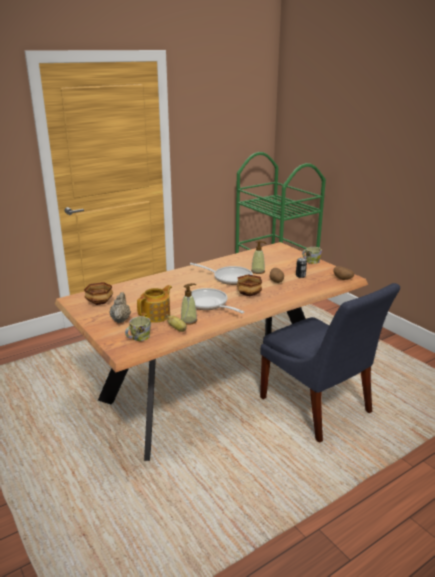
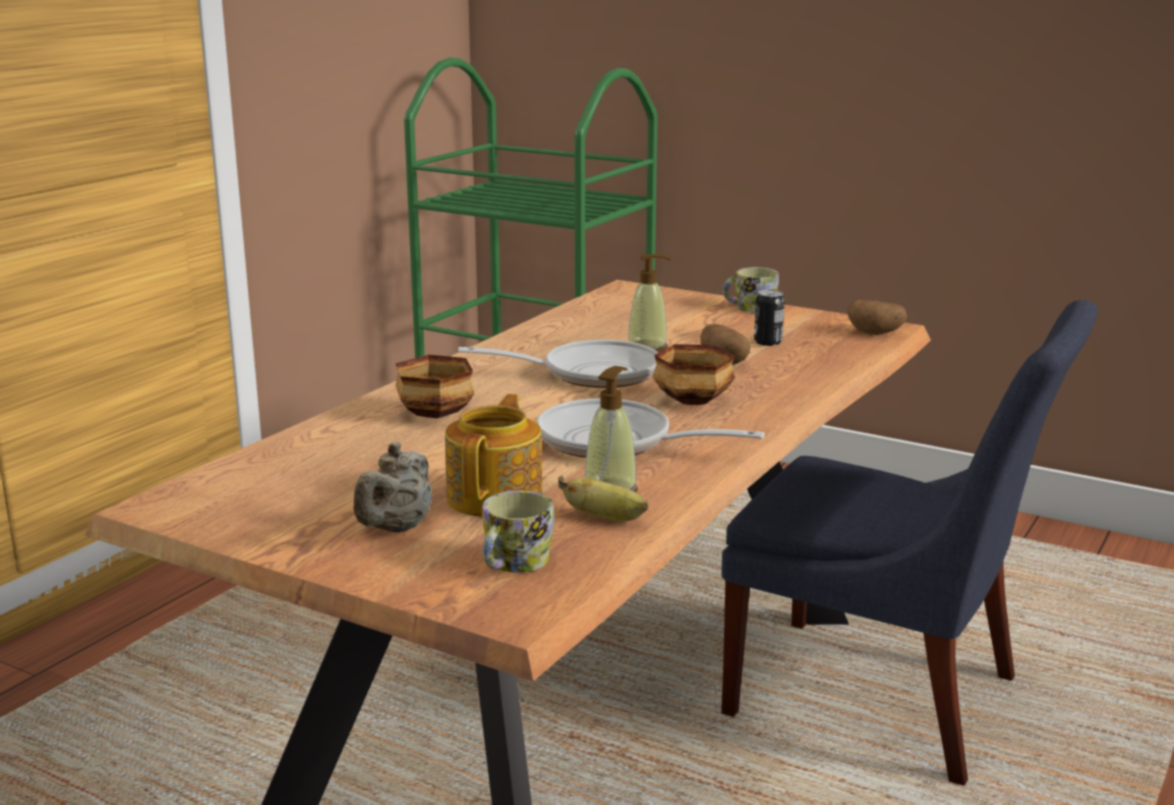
camera: 25 degrees left, 5 degrees down
bowl [84,282,113,305] -> bowl moved to [395,355,475,418]
beige teapot [109,292,131,323] -> beige teapot turned 135 degrees counterclockwise [354,442,432,533]

